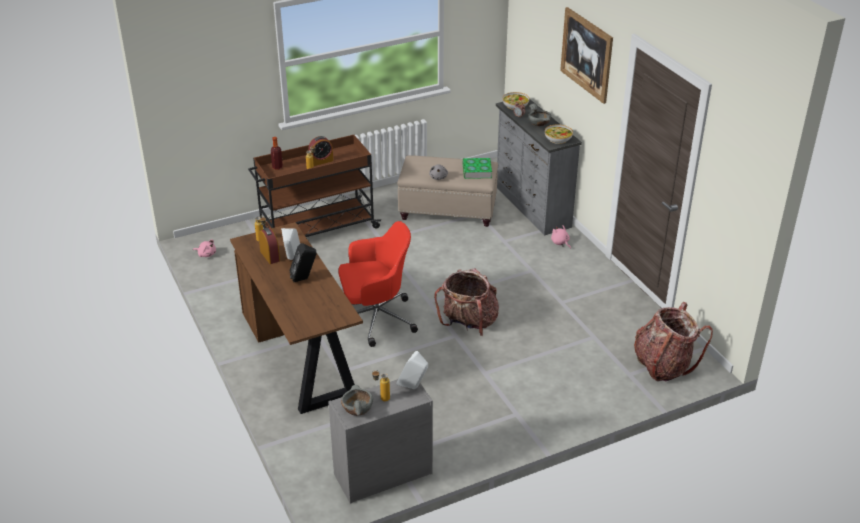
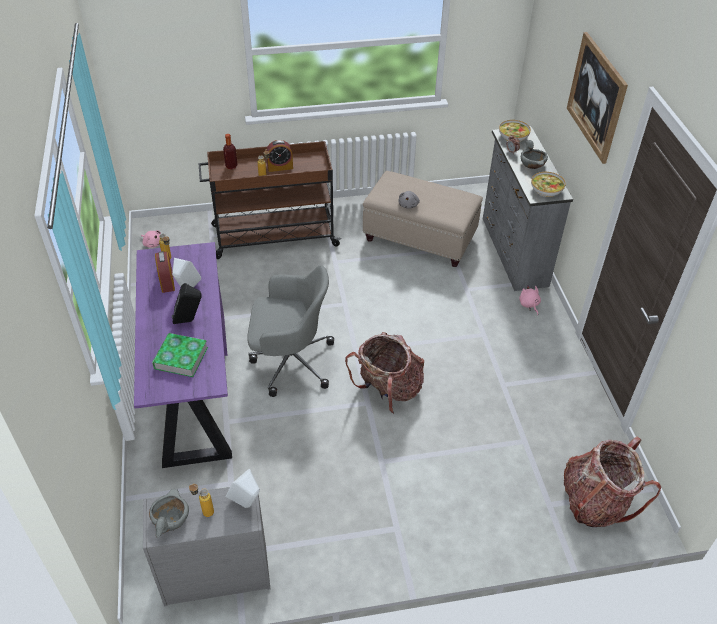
camera: 15 degrees right, 10 degrees up
brown desk [230,222,363,414] -> purple desk [134,242,232,468]
red office chair [338,221,418,347] -> grey office chair [247,265,334,397]
book [463,158,492,179] -> book moved to [152,333,208,377]

